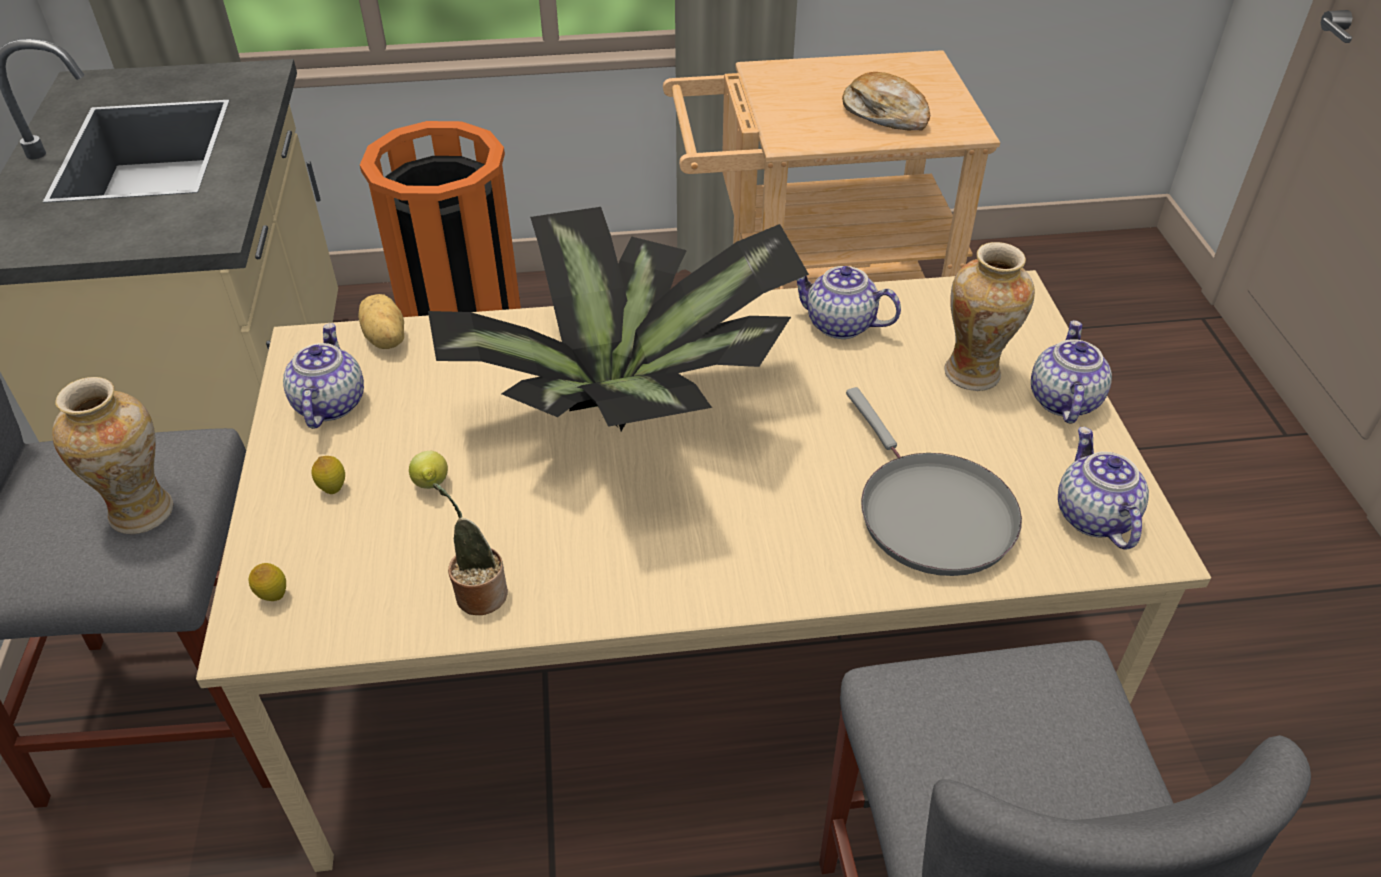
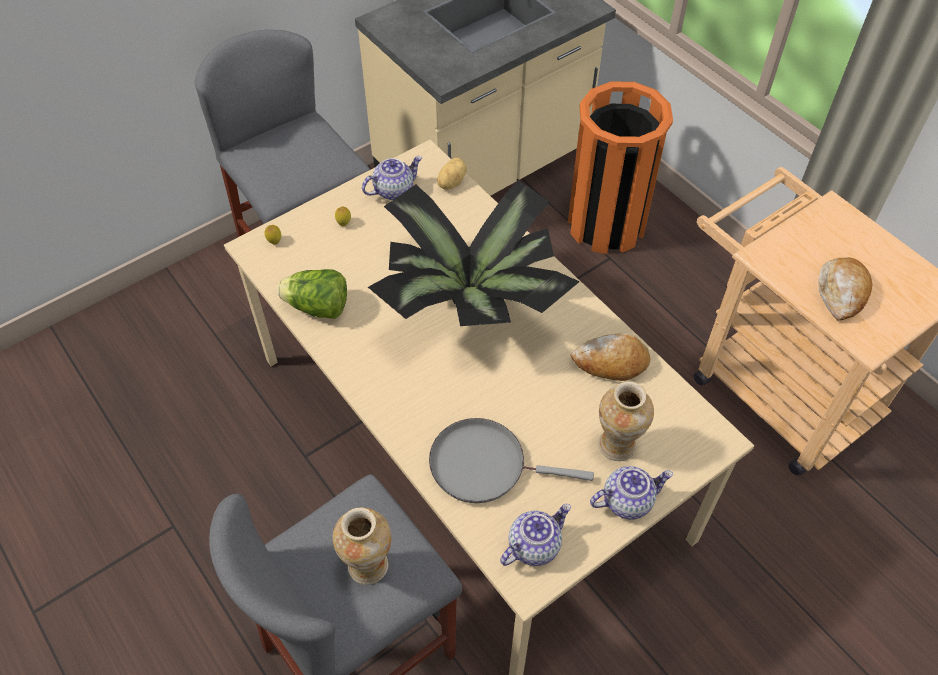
camera: 60 degrees right, 10 degrees up
vase [52,377,173,534] -> vase moved to [333,507,391,585]
lemon [409,451,448,489] -> none
potted plant [433,483,508,615] -> lettuce [277,269,347,319]
teapot [797,266,901,339] -> bread [571,333,650,381]
grey frying pan [846,387,1022,576] -> grey frying pan turned 60 degrees clockwise [429,418,594,503]

